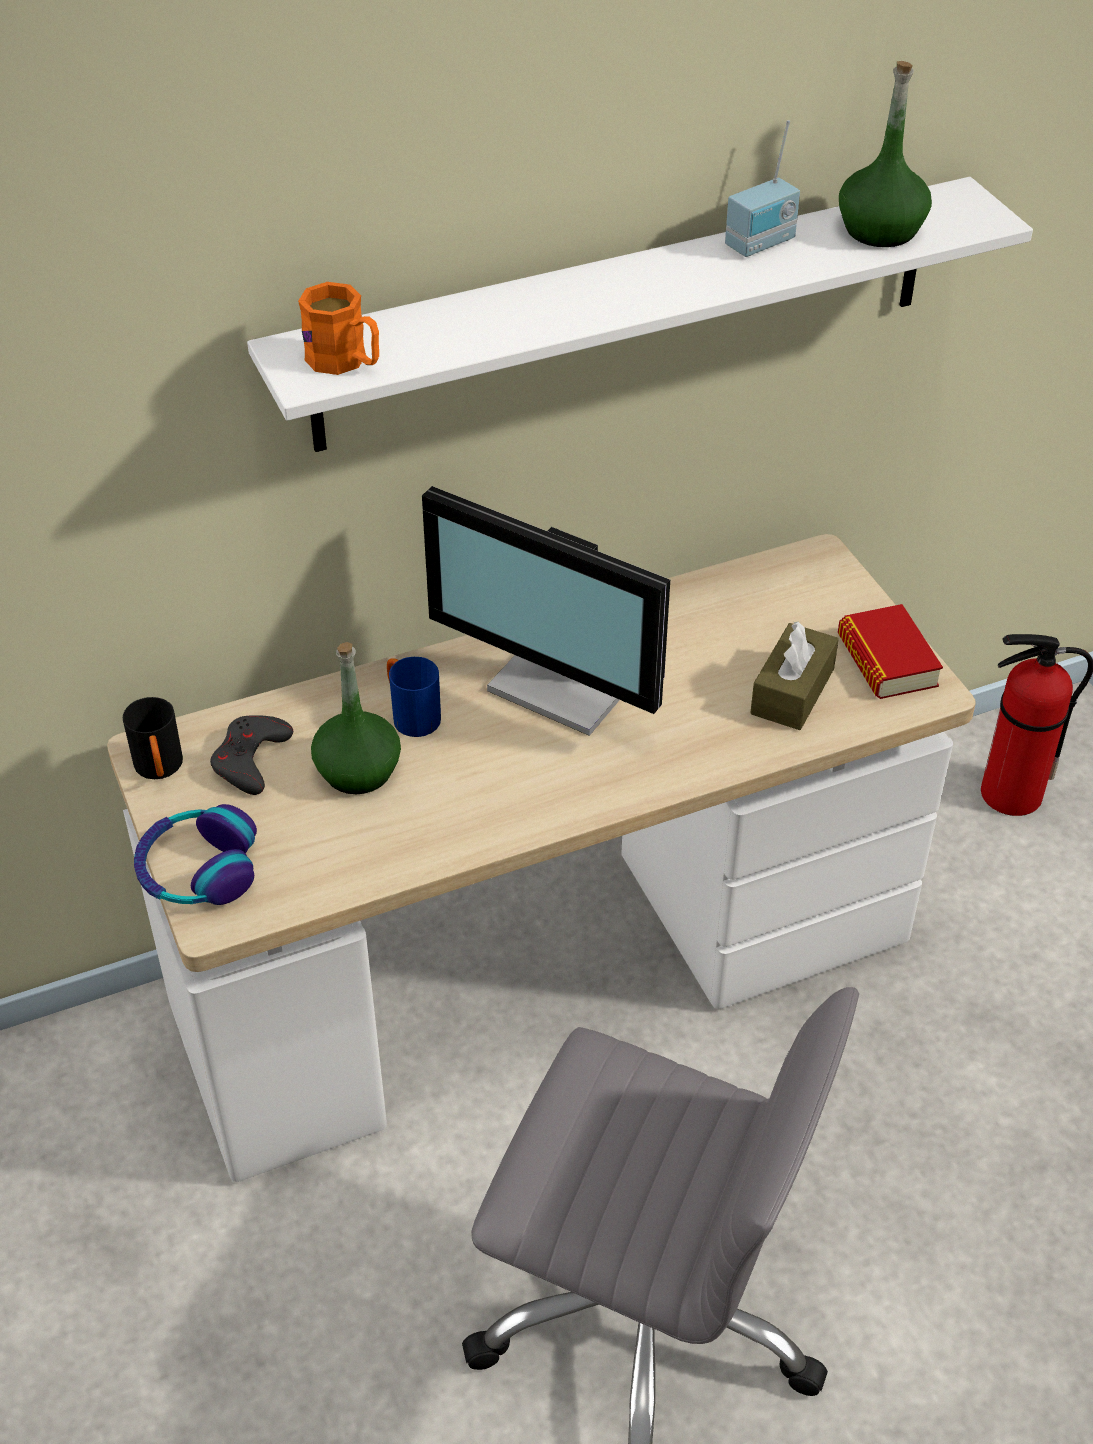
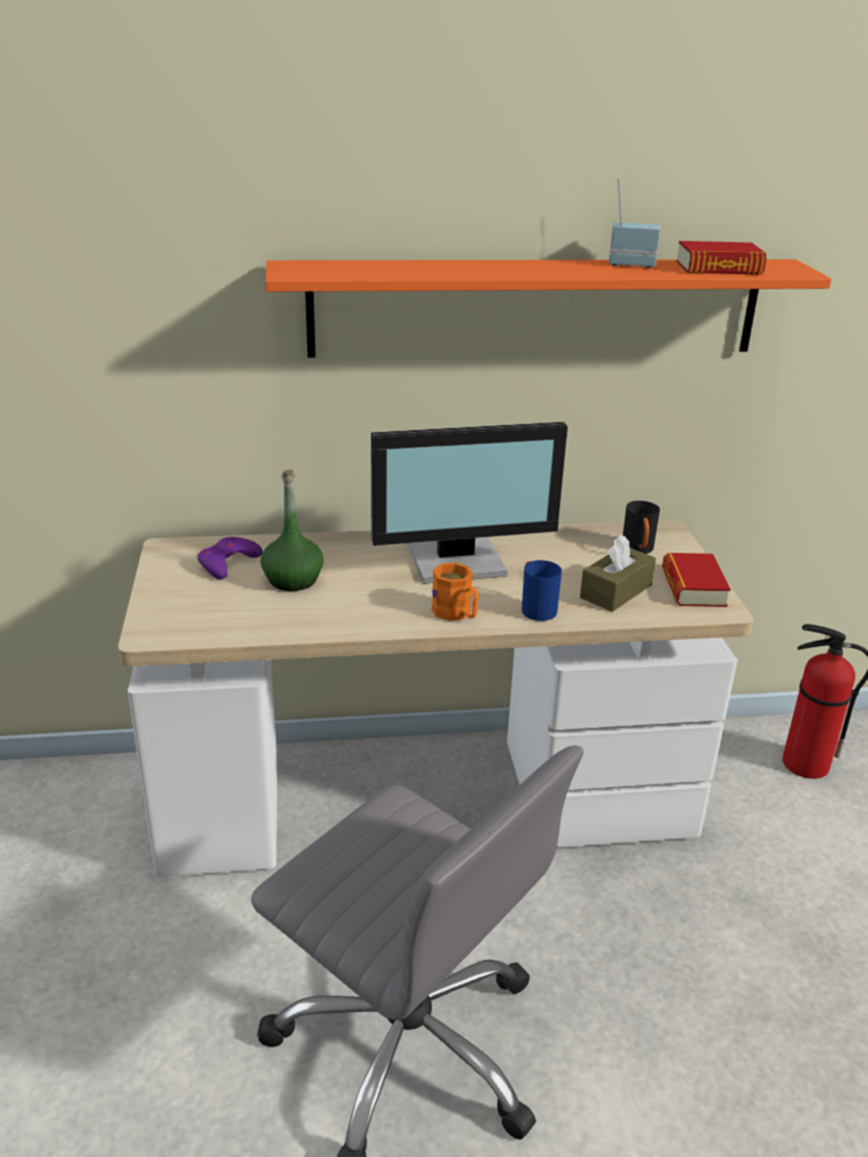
camera: 15 degrees right, 15 degrees down
black mug [123,697,183,779] -> black mug moved to [623,501,660,554]
headphones [134,804,257,905] -> none
grey game controller [210,715,293,795] -> purple game controller [197,537,263,579]
white shelf [247,177,1033,452] -> orange shelf [265,259,831,358]
orange mug [298,282,379,375] -> orange mug moved to [432,562,479,621]
blue mug [387,657,441,737] -> blue mug moved to [522,560,562,621]
monitor [422,486,670,736] -> monitor turned 60 degrees counterclockwise [371,422,568,584]
radio [725,120,800,257] -> radio turned 150 degrees counterclockwise [609,179,660,268]
green bottle [839,61,932,247] -> book [676,241,767,274]

